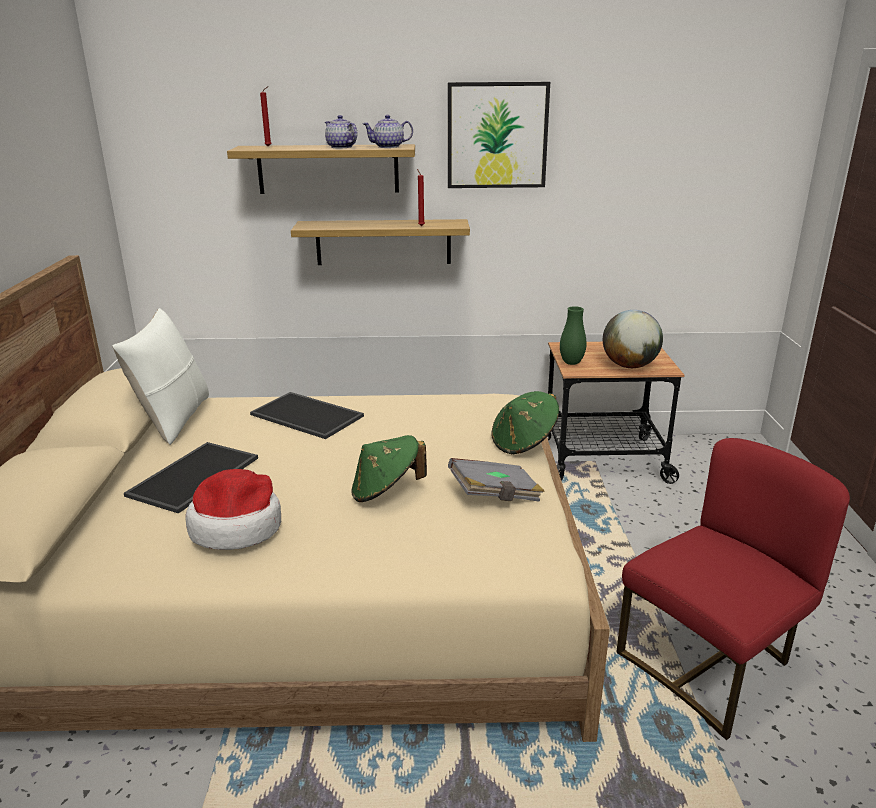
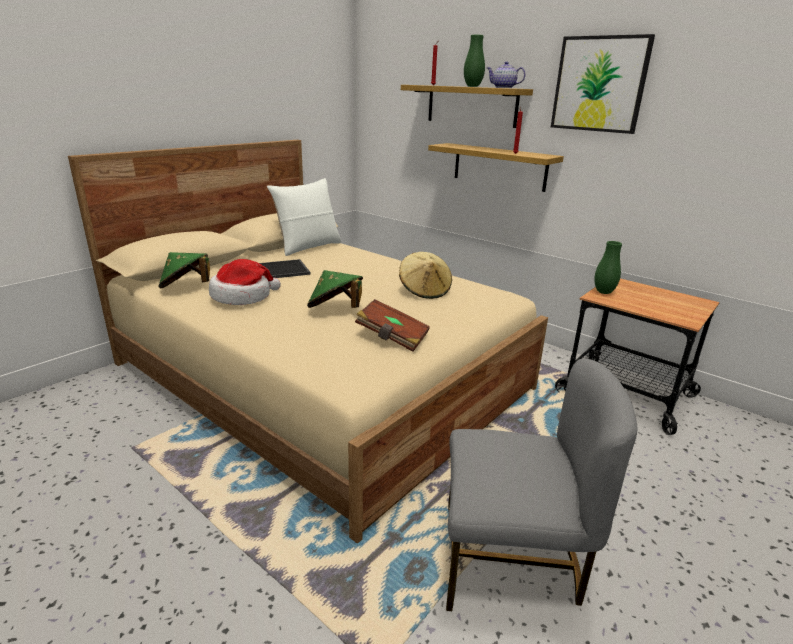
camera: 40 degrees right, 0 degrees up
tray [250,392,364,439] -> none
teapot [325,115,358,148] -> green vase [464,35,485,87]
grey book [448,458,545,501] -> brown book [355,299,430,352]
green hat [491,391,559,454] -> green hat moved to [158,252,210,289]
globe [603,310,663,368] -> none
red chair [616,438,850,740] -> grey chair [446,359,638,611]
none -> beige hat [399,252,452,299]

